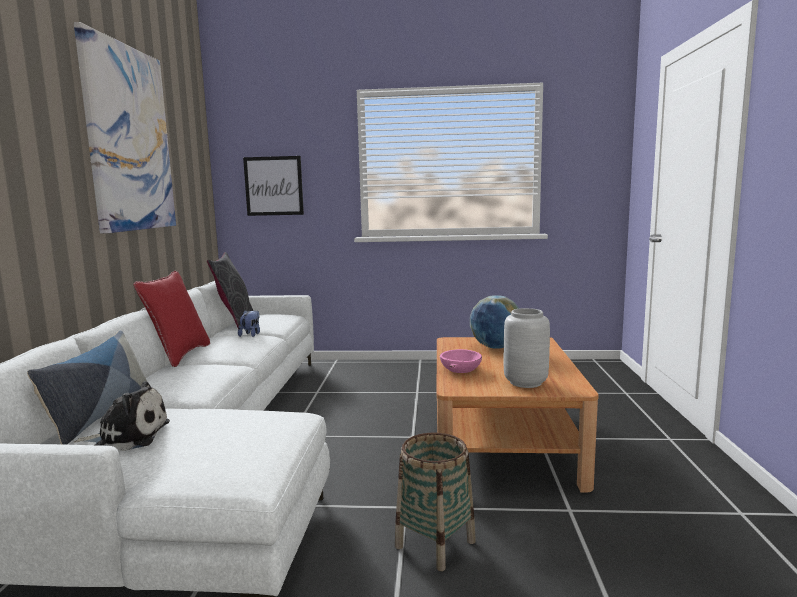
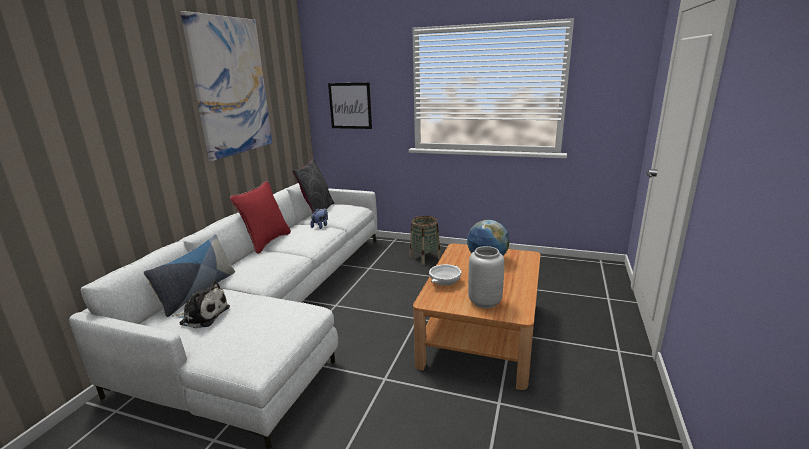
camera: 15 degrees right, 10 degrees up
basket [395,433,476,571] -> basket moved to [409,216,441,265]
pink bowl [440,349,482,373] -> white bowl [429,264,461,286]

